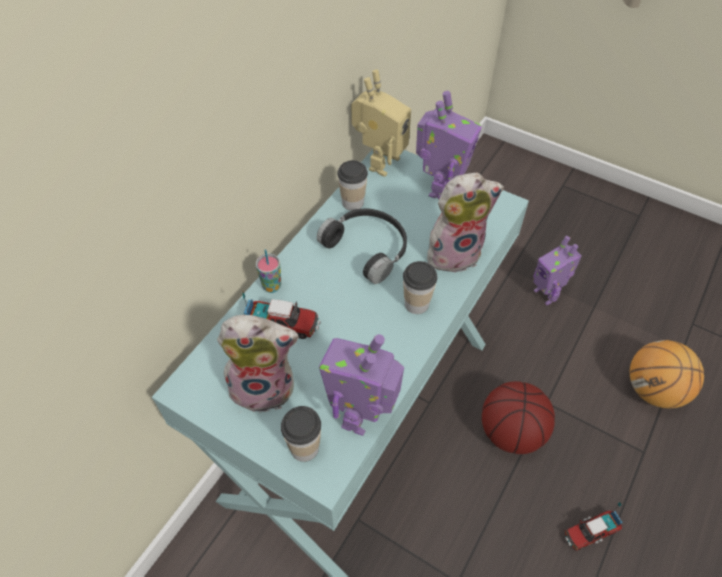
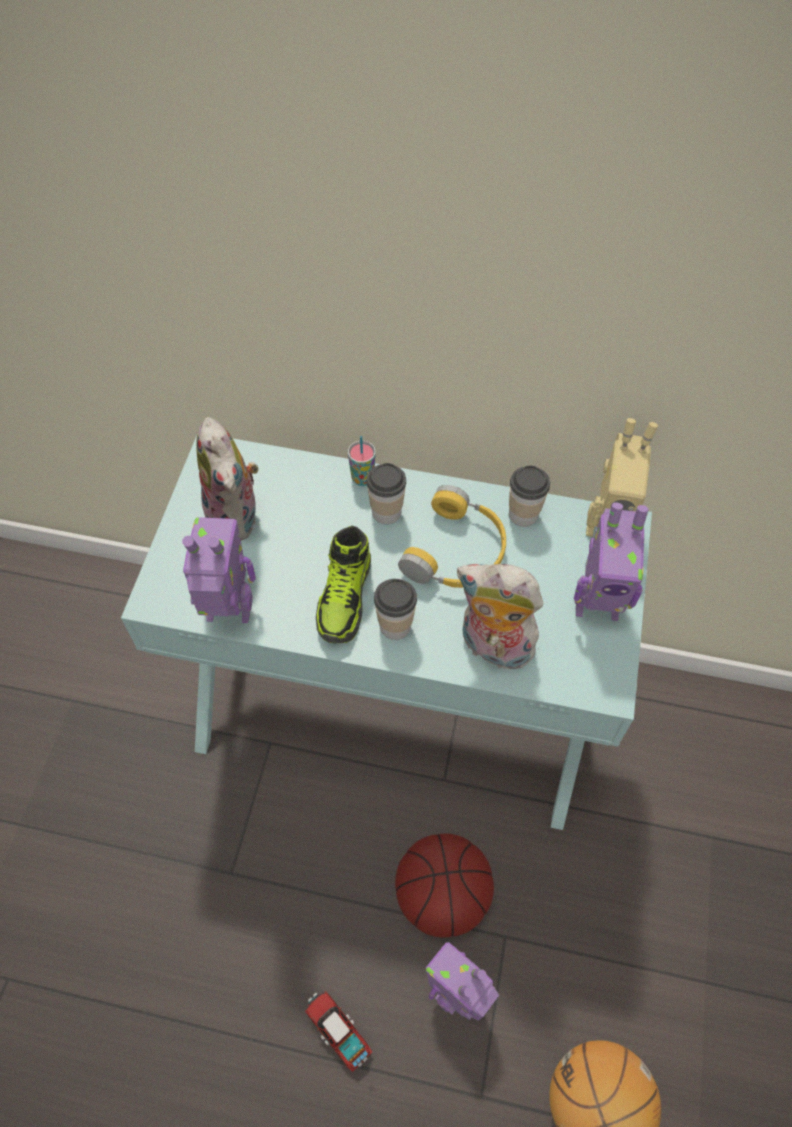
camera: 70 degrees right, 5 degrees up
toy truck [242,292,321,339] -> none
cup [281,406,321,462] -> cup moved to [366,463,406,524]
black headphones [317,208,407,284] -> yellow headphones [398,485,506,588]
plush toy [427,173,504,273] -> plush toy turned 150 degrees clockwise [457,564,543,673]
toy robot [533,236,582,305] -> toy robot moved to [426,942,499,1021]
none -> shoe [316,526,371,643]

